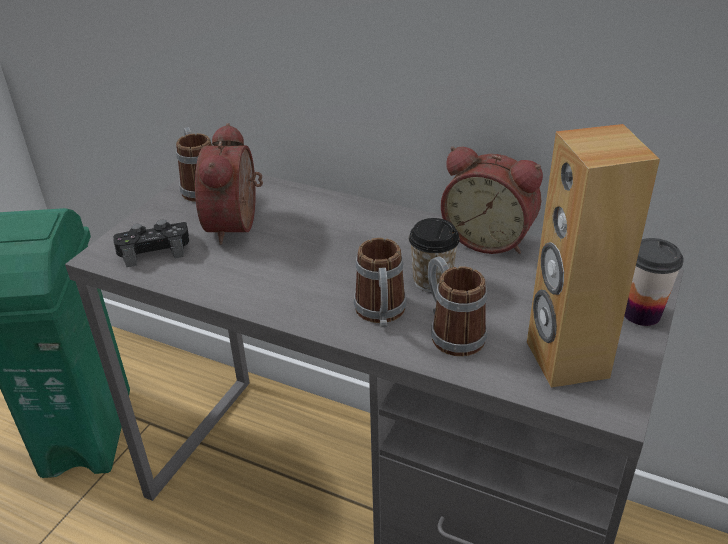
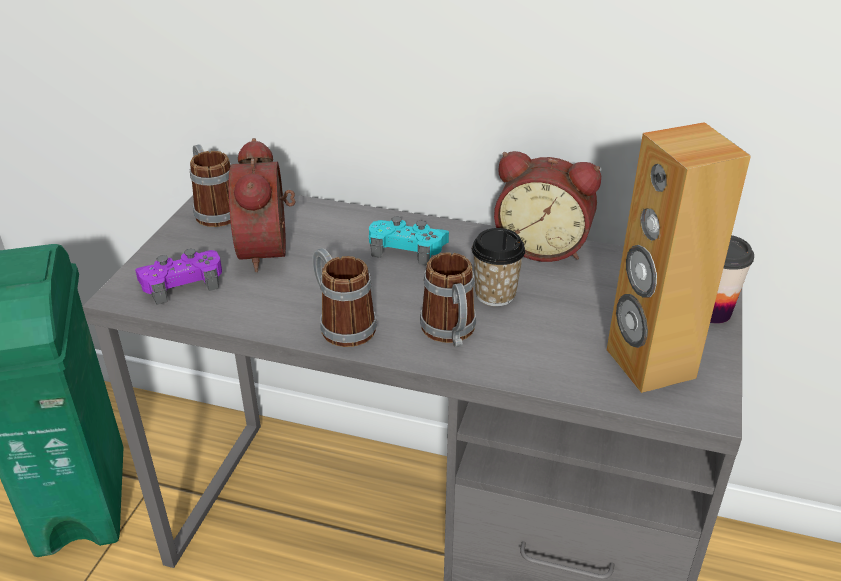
camera: 10 degrees left, 0 degrees up
black game controller [113,220,189,267] -> purple game controller [135,249,222,305]
mug [428,257,487,356] -> mug moved to [313,248,377,347]
none -> turquoise game controller [369,217,449,266]

